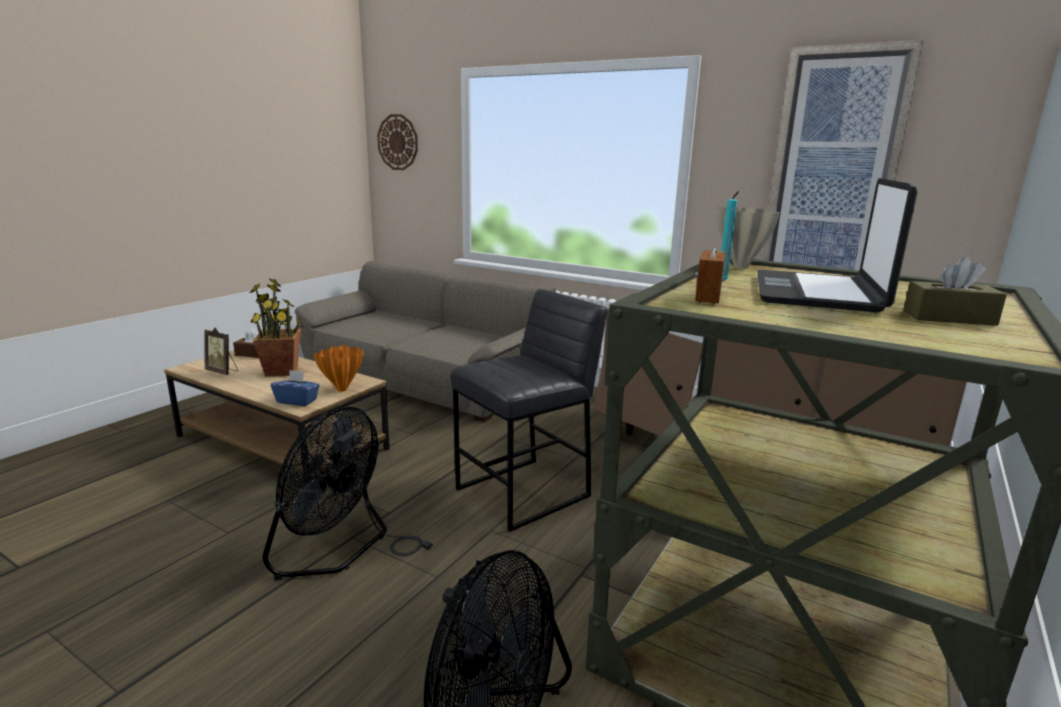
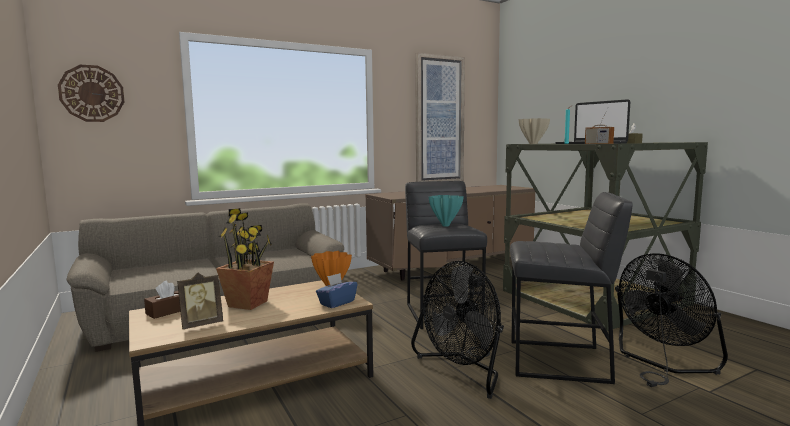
camera: 60 degrees left, 10 degrees down
none -> turquoise vase [429,195,464,227]
none -> grey stool [510,192,632,384]

